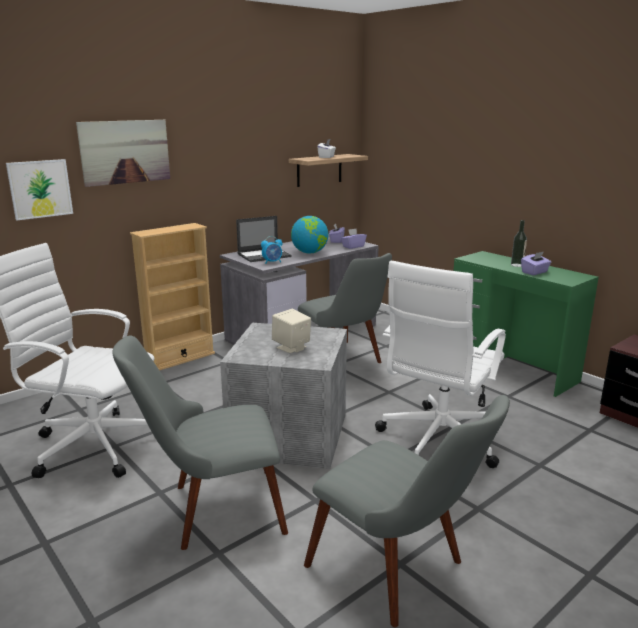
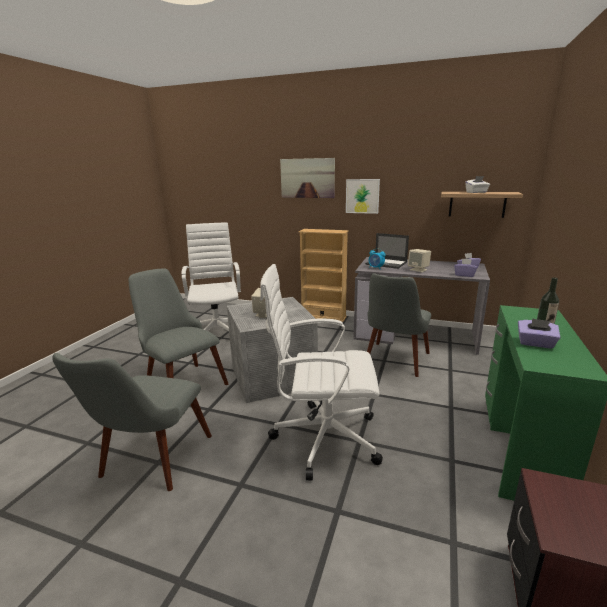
camera: 60 degrees right, 0 degrees up
picture [6,159,73,220] -> picture moved to [346,179,380,214]
globe [291,216,328,254] -> beige speaker [408,249,431,272]

